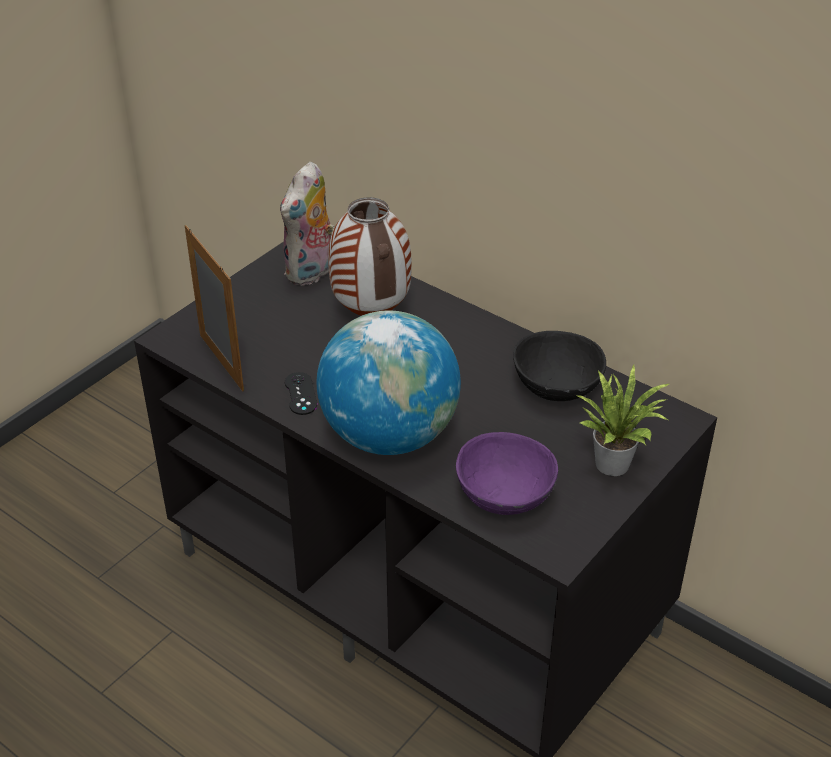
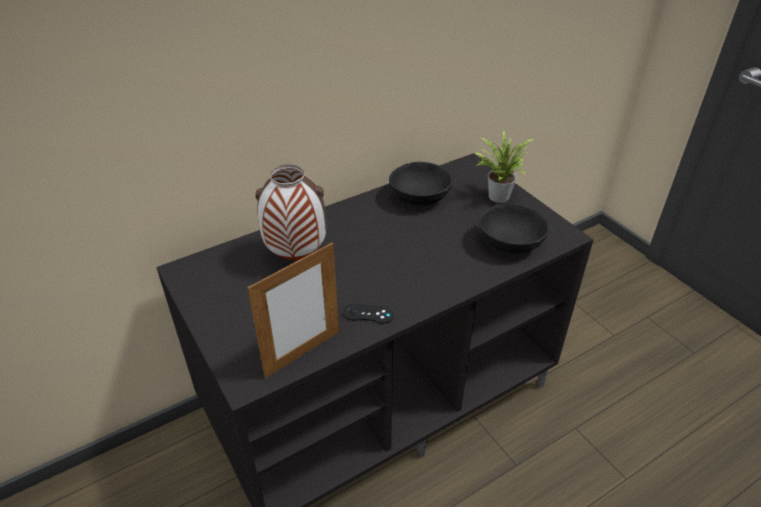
camera: 70 degrees left, 0 degrees up
picture frame [185,225,244,392] -> picture frame turned 150 degrees clockwise [247,242,339,378]
plush toy [280,162,334,286] -> none
globe [317,310,461,455] -> none
purple bowl [456,432,558,515] -> black bowl [478,203,549,254]

